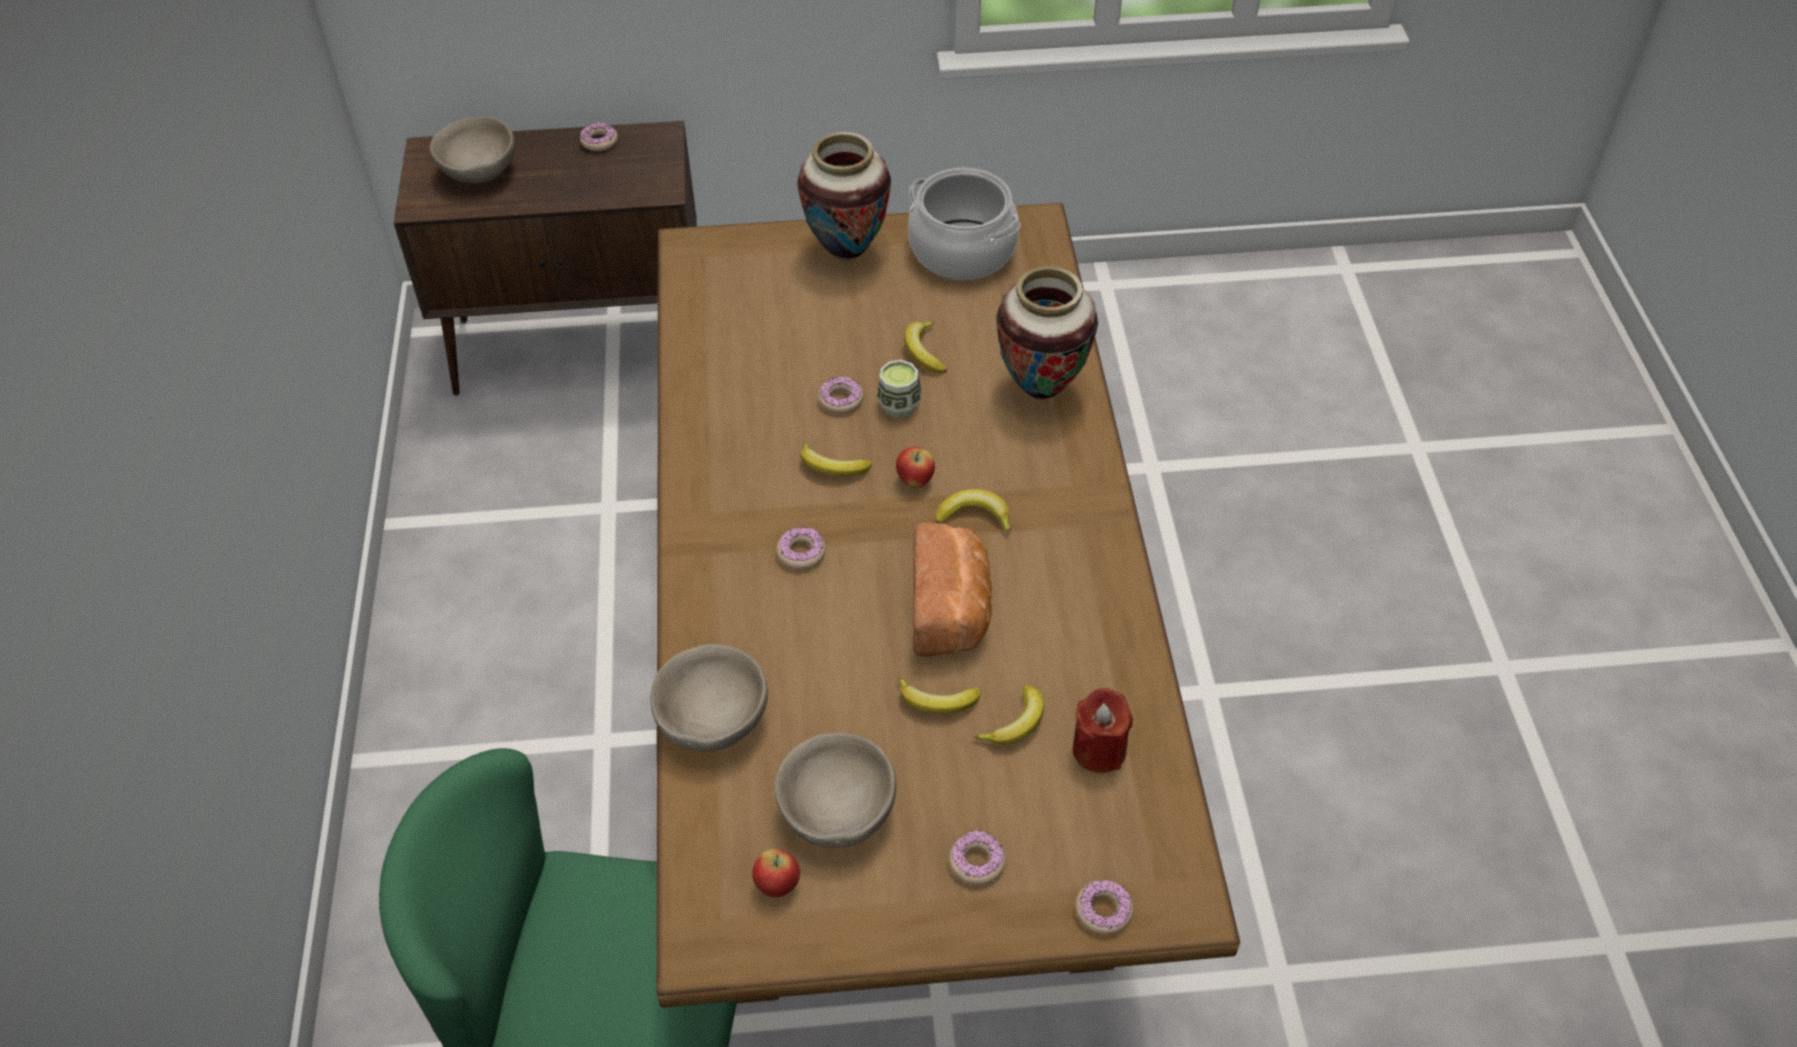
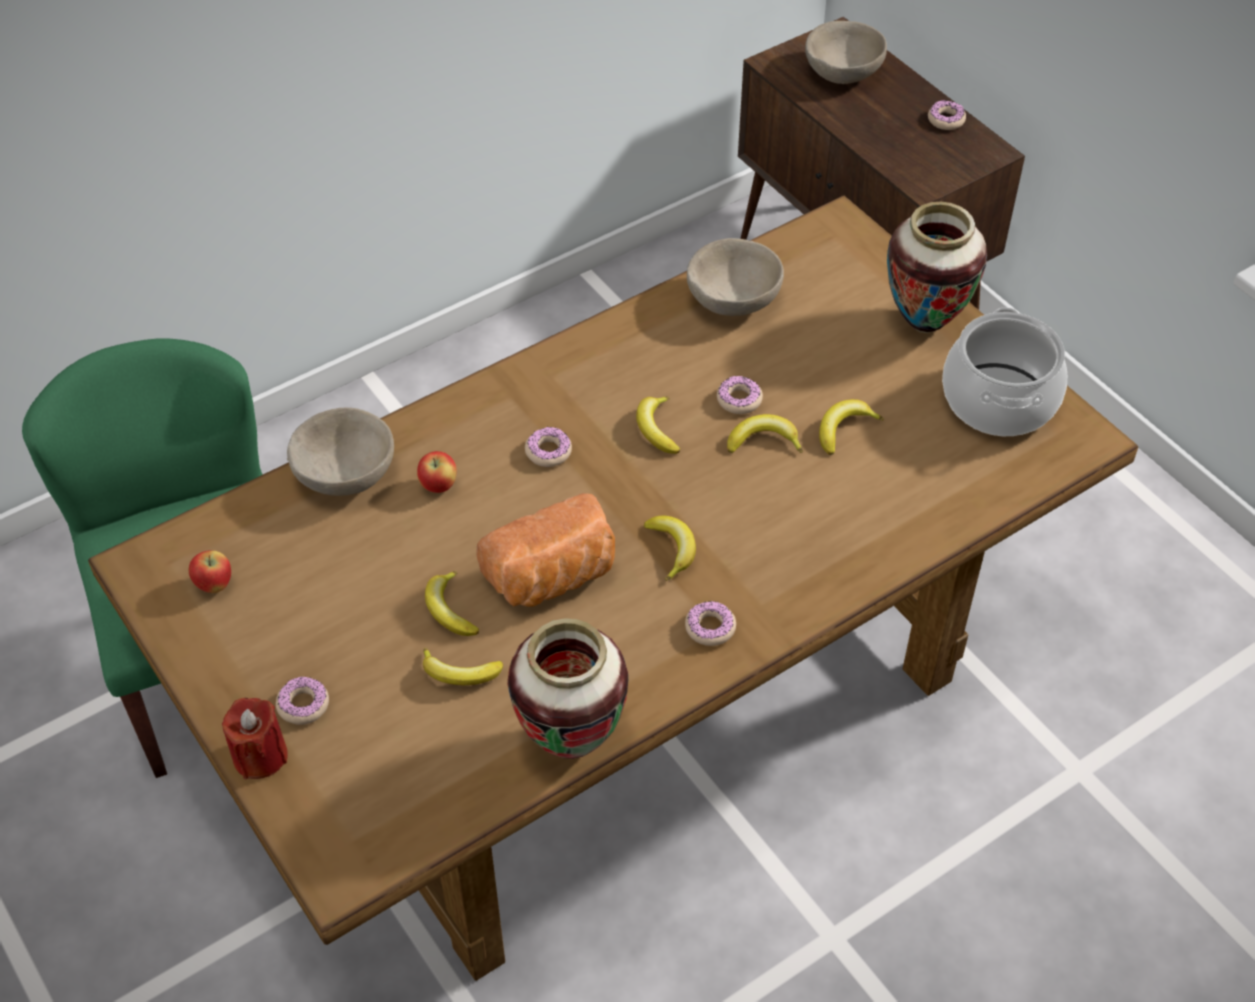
camera: 60 degrees right, 0 degrees up
beige bowl [775,732,897,848] -> beige bowl moved to [687,238,784,316]
cup [877,360,921,418] -> banana [727,414,803,453]
apple [896,447,935,488] -> apple moved to [417,451,457,493]
vase [996,266,1098,400] -> vase moved to [507,618,629,759]
red candle [1072,688,1133,773] -> red candle moved to [222,698,288,779]
donut [1075,880,1134,935] -> donut moved to [685,601,736,646]

